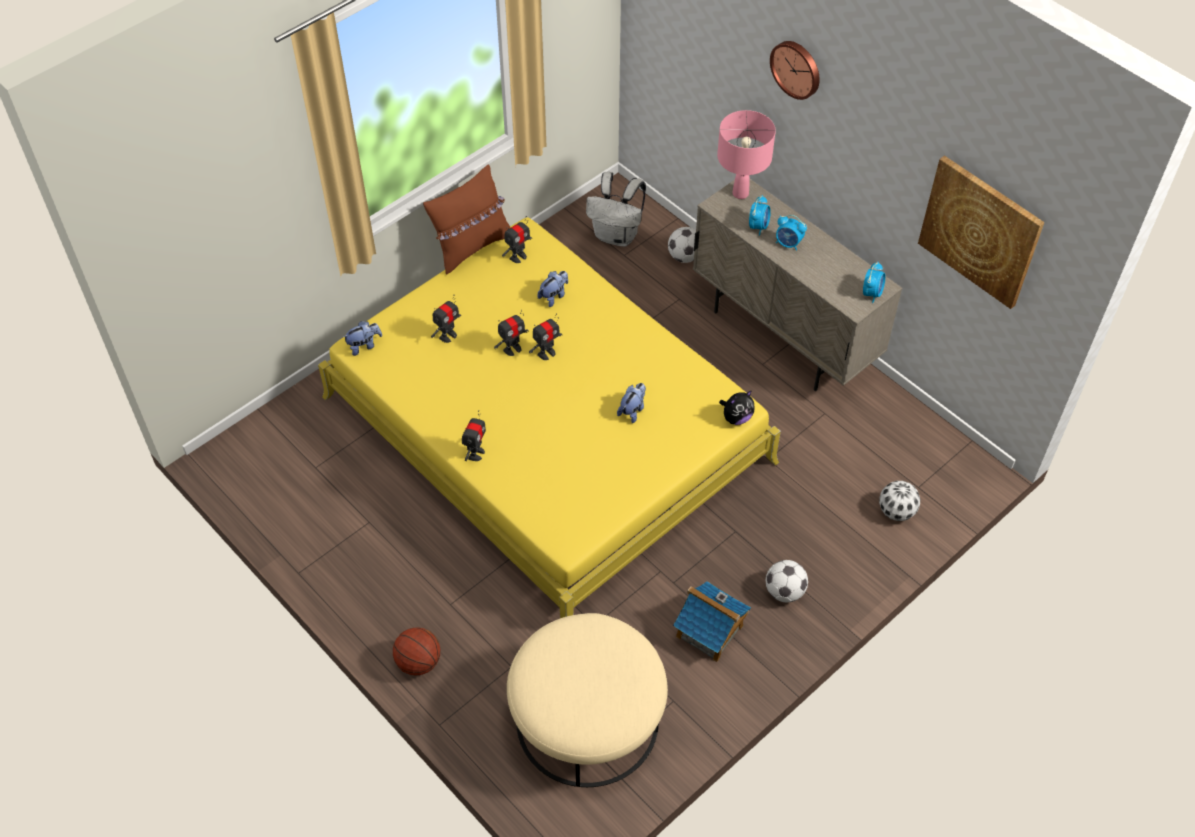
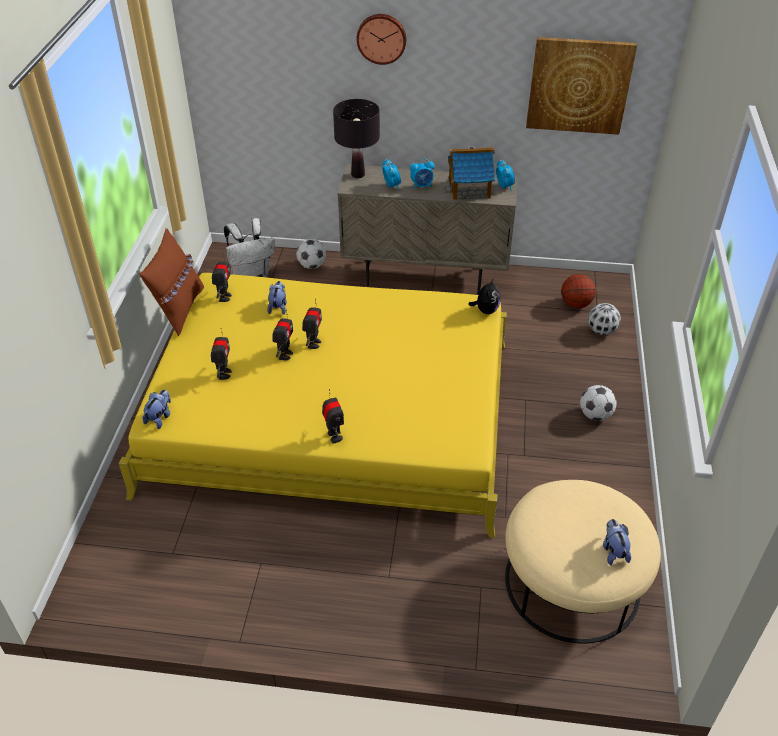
camera: 40 degrees left, 10 degrees down
basketball [393,627,440,676] -> basketball moved to [561,274,596,308]
plush toy [617,383,646,423] -> plush toy moved to [603,519,631,565]
toy house [673,581,751,662] -> toy house moved to [445,146,495,200]
pink table lamp [717,110,776,199] -> black table lamp [333,99,380,178]

